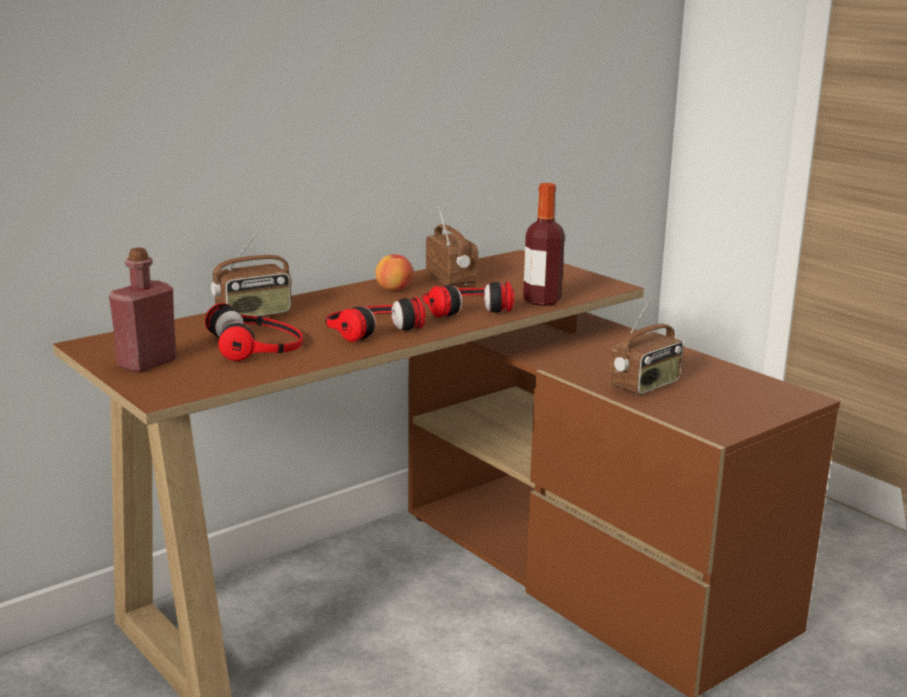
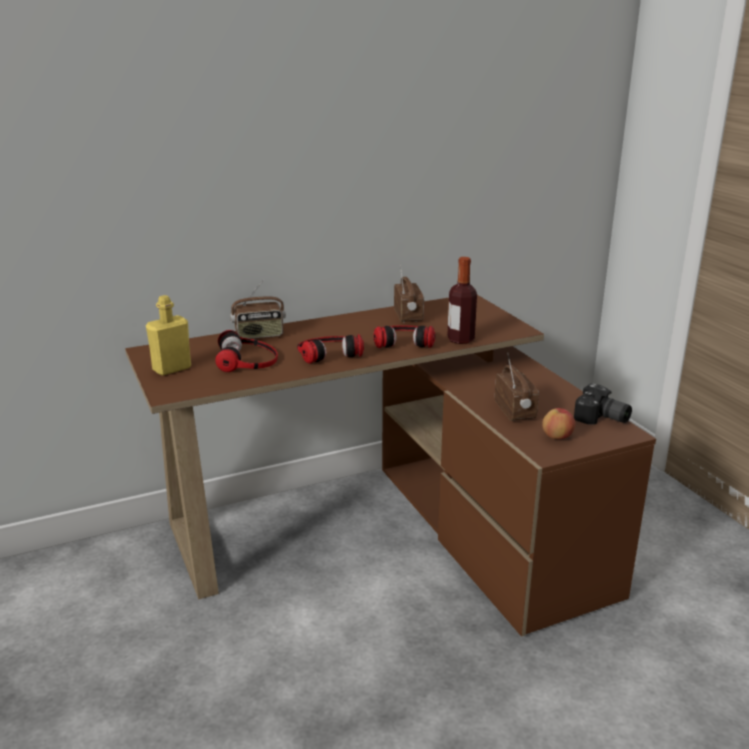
camera: 15 degrees right, 5 degrees up
red bottle [109,247,177,373] -> yellow bottle [146,295,191,376]
apple [375,253,413,291] -> apple moved to [542,408,576,439]
radio [610,299,684,395] -> radio turned 75 degrees counterclockwise [495,352,539,421]
none -> camera [574,383,632,425]

